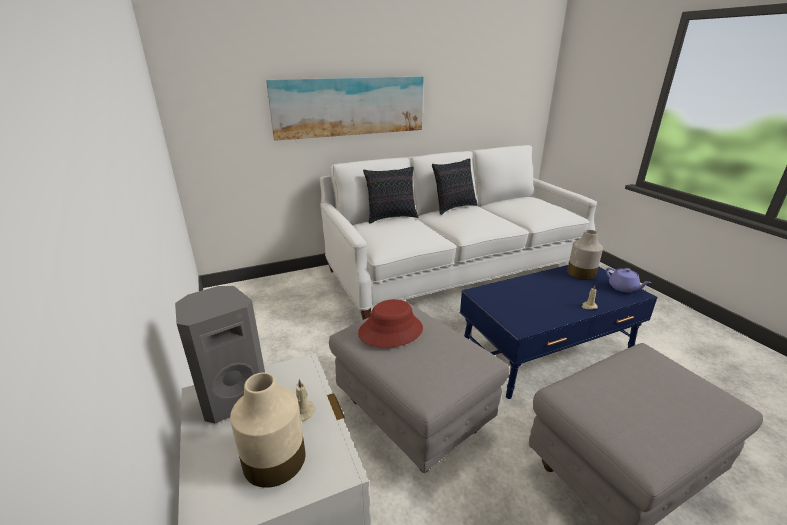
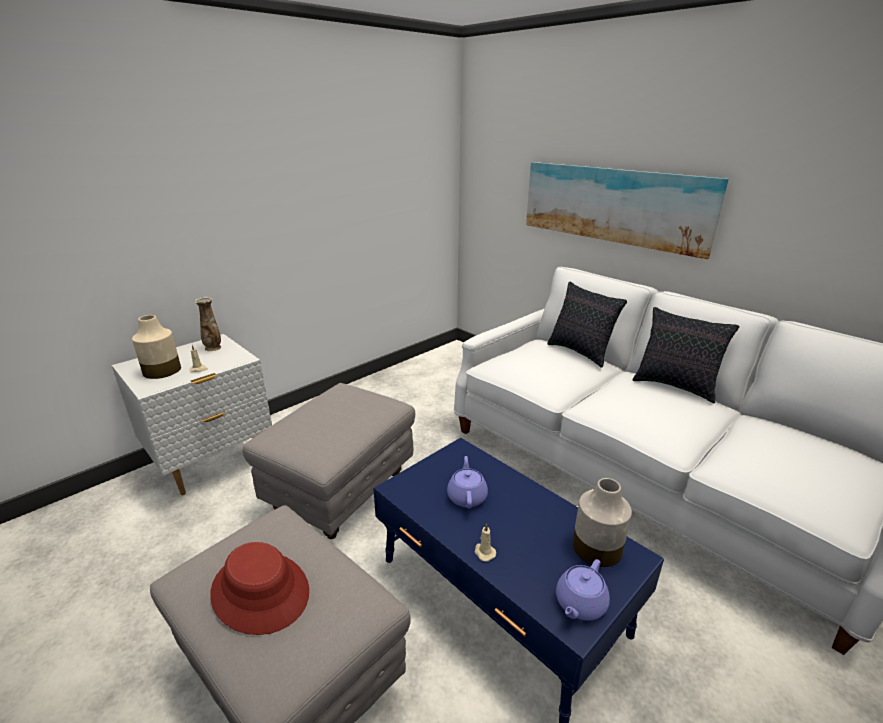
camera: 70 degrees right, 0 degrees up
grey speaker [175,286,265,424] -> vase [194,297,221,351]
red hat [358,299,423,348] -> red hat moved to [210,542,309,635]
none -> purple teapot [447,456,488,509]

